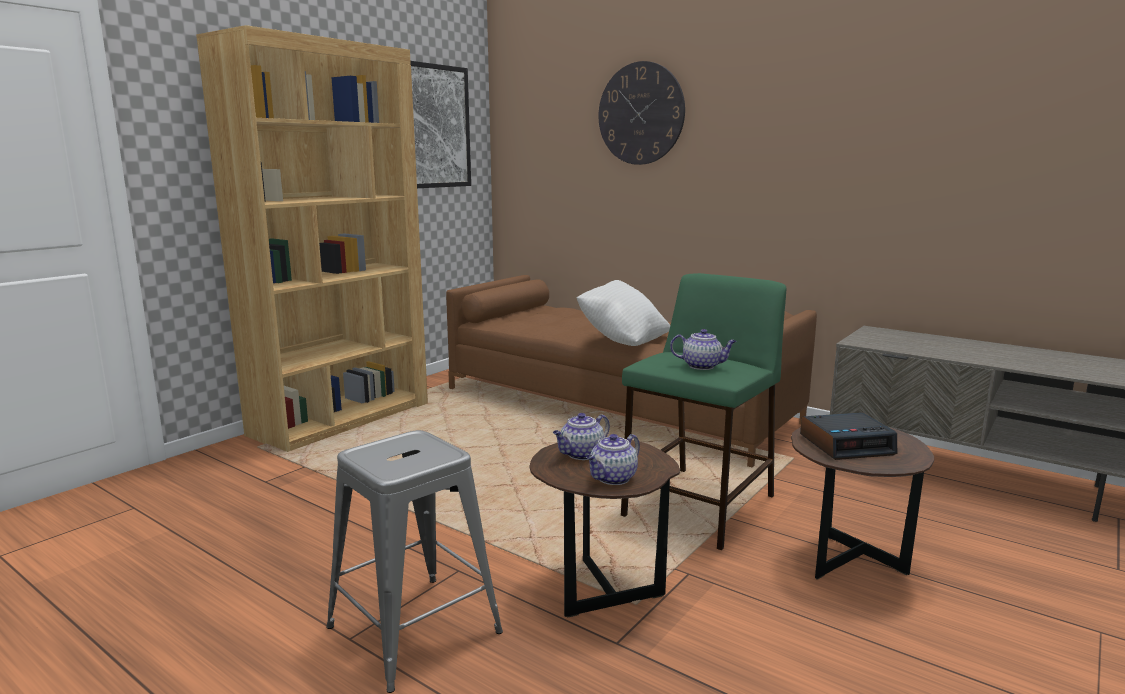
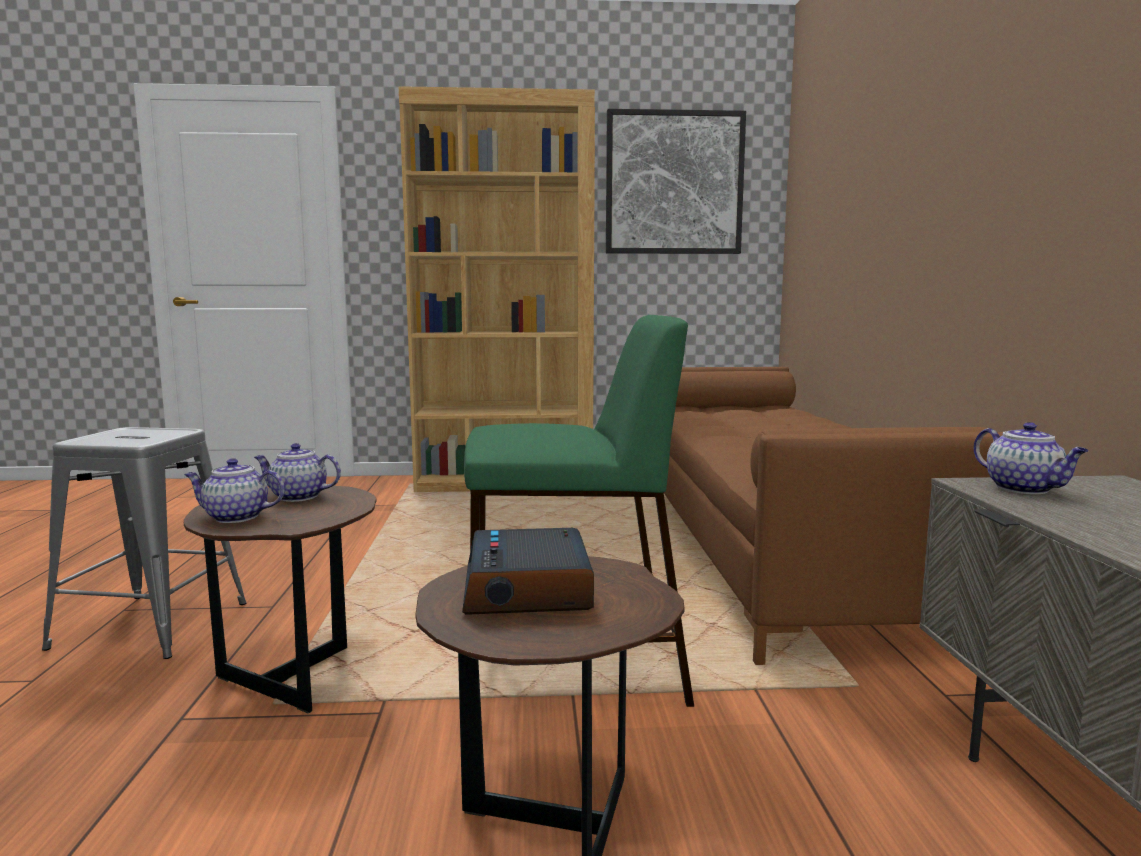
camera: 50 degrees right, 5 degrees down
white pillow [577,280,670,346] -> none
wall clock [599,61,685,165] -> none
teapot [670,329,737,370] -> teapot moved to [974,422,1088,494]
alarm clock [800,412,897,460] -> alarm clock turned 45 degrees clockwise [462,528,594,615]

